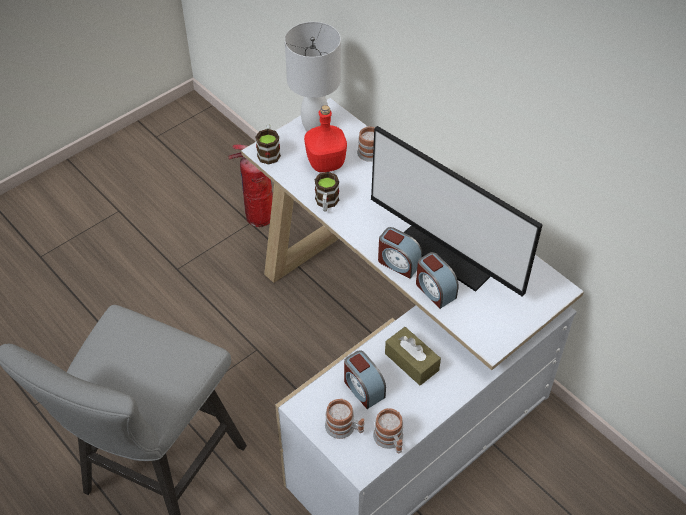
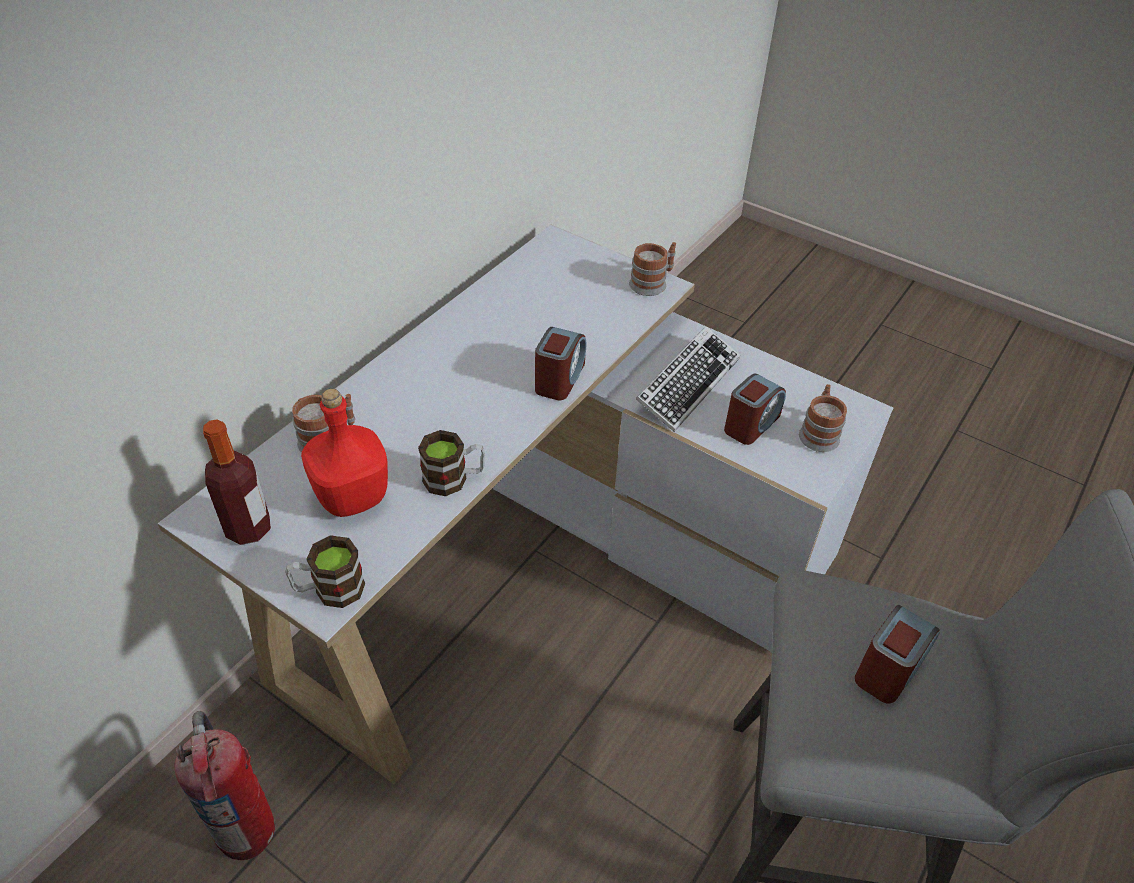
camera: 105 degrees left, 5 degrees down
white table lamp [285,22,341,132] -> bottle [203,419,271,545]
monitor [371,126,543,297] -> none
mug [373,408,403,453] -> mug moved to [629,242,676,296]
brown tissue box [385,327,441,386] -> keyboard [636,326,740,432]
alarm clock [416,252,459,309] -> alarm clock moved to [855,605,940,703]

